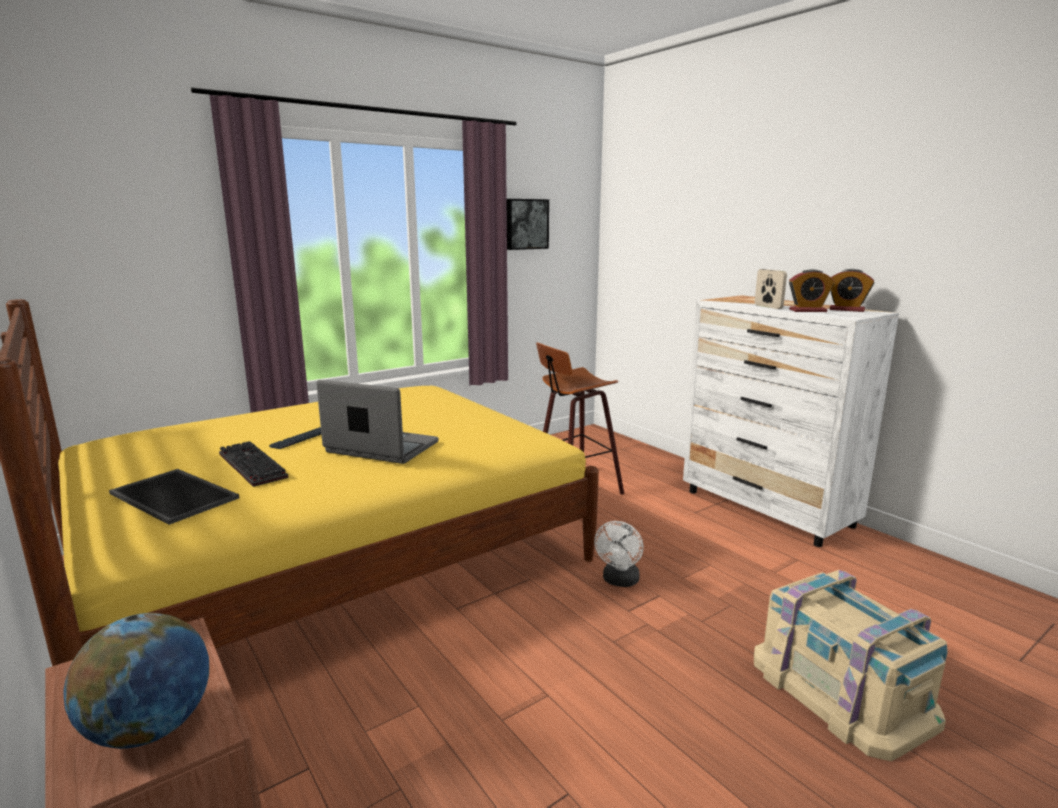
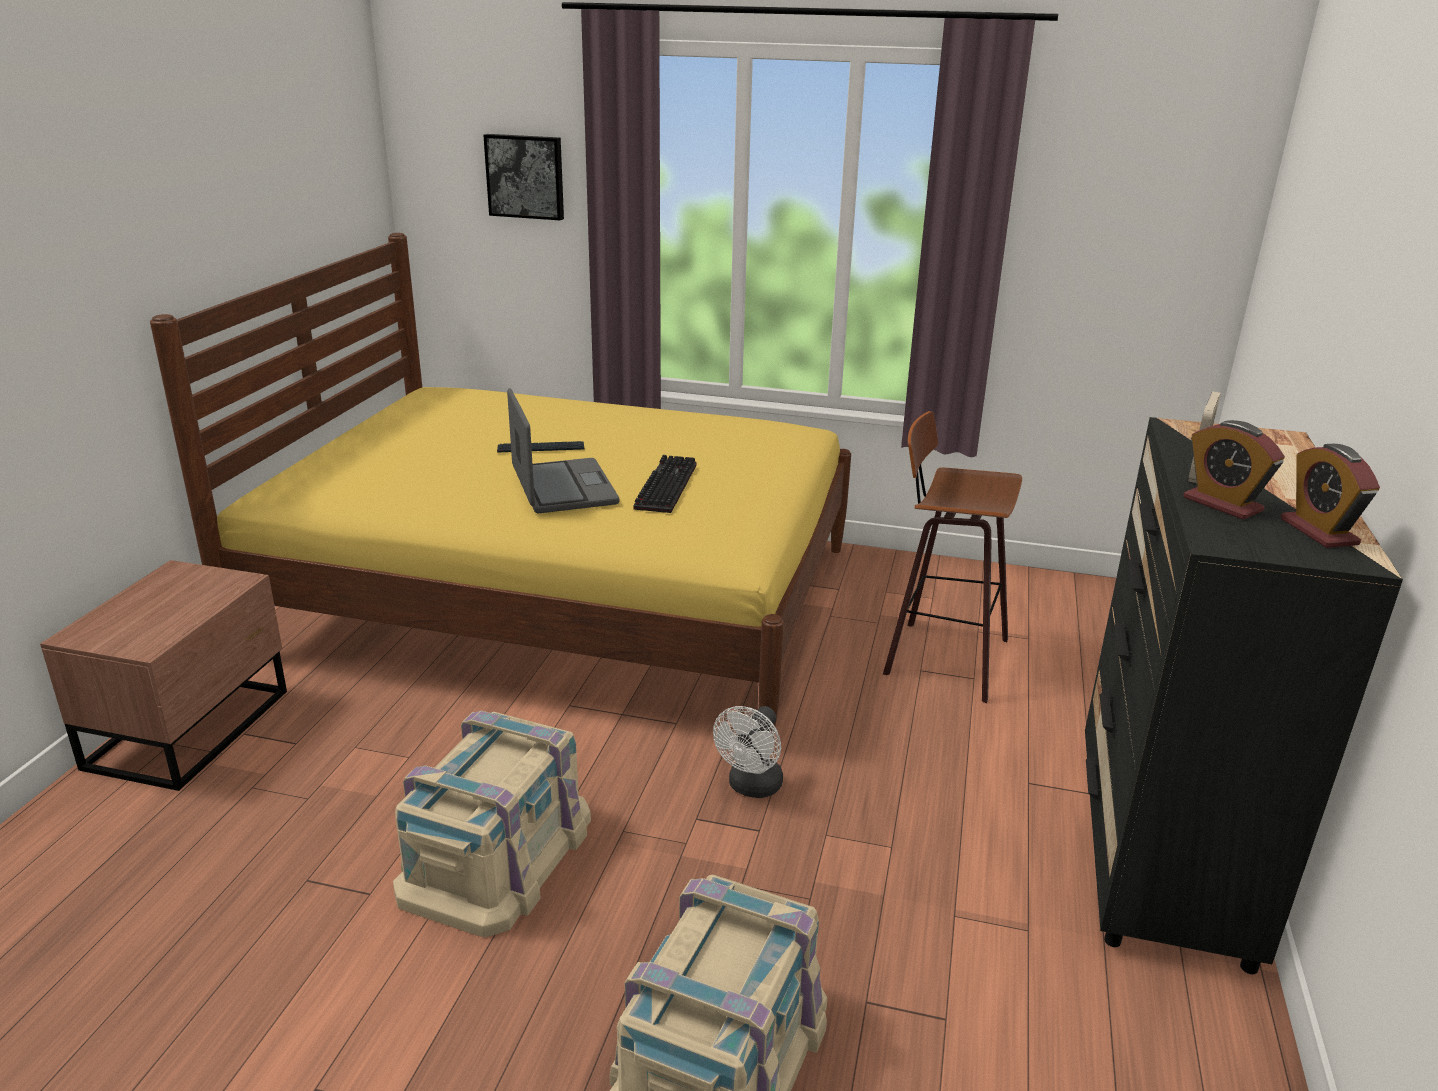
camera: 50 degrees right, 10 degrees up
globe [63,613,209,749] -> none
tray [109,469,239,525] -> none
keyboard [219,441,288,487] -> keyboard moved to [633,455,697,513]
picture [507,199,549,250] -> picture moved to [483,134,564,220]
white fan [594,521,644,587] -> white fan turned 45 degrees counterclockwise [713,706,783,798]
white dresser [683,295,899,547] -> black dresser [1085,417,1403,974]
none -> beige storage box [393,711,591,937]

